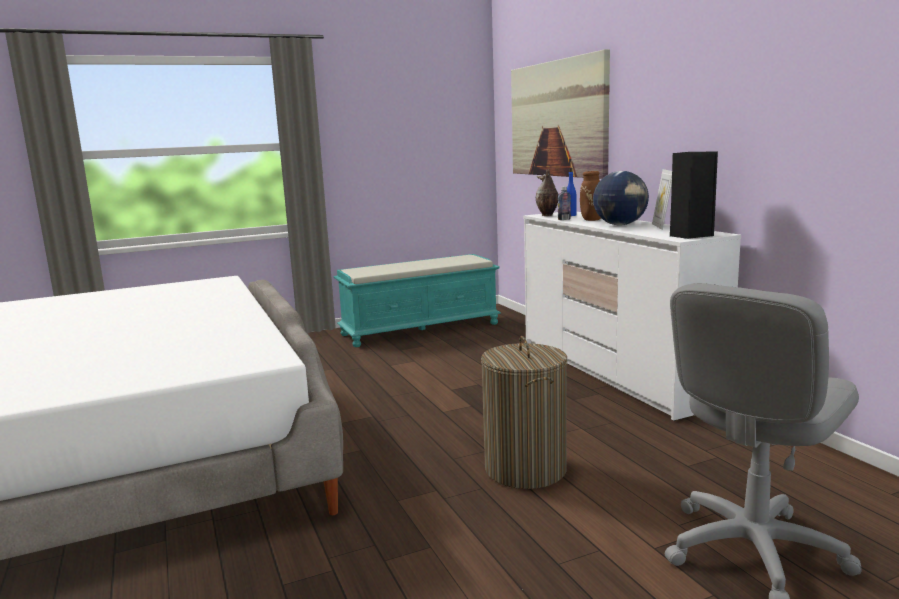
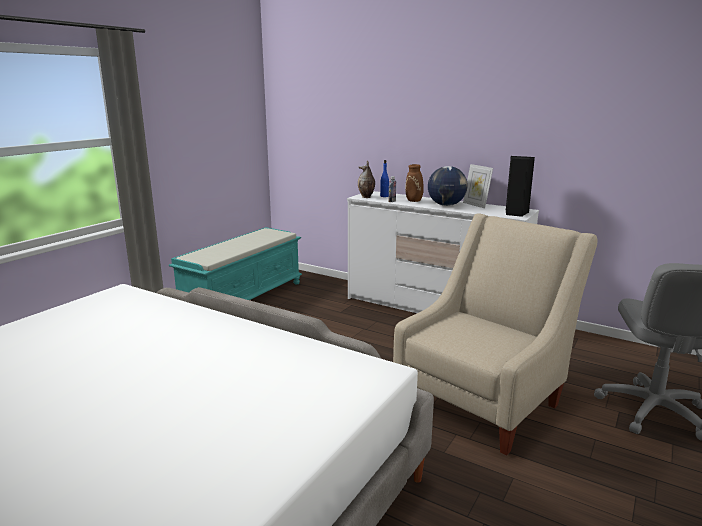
camera: 35 degrees left, 5 degrees up
laundry basket [481,336,567,489] -> beige armchair [393,213,598,455]
picture [511,49,610,179] -> none

